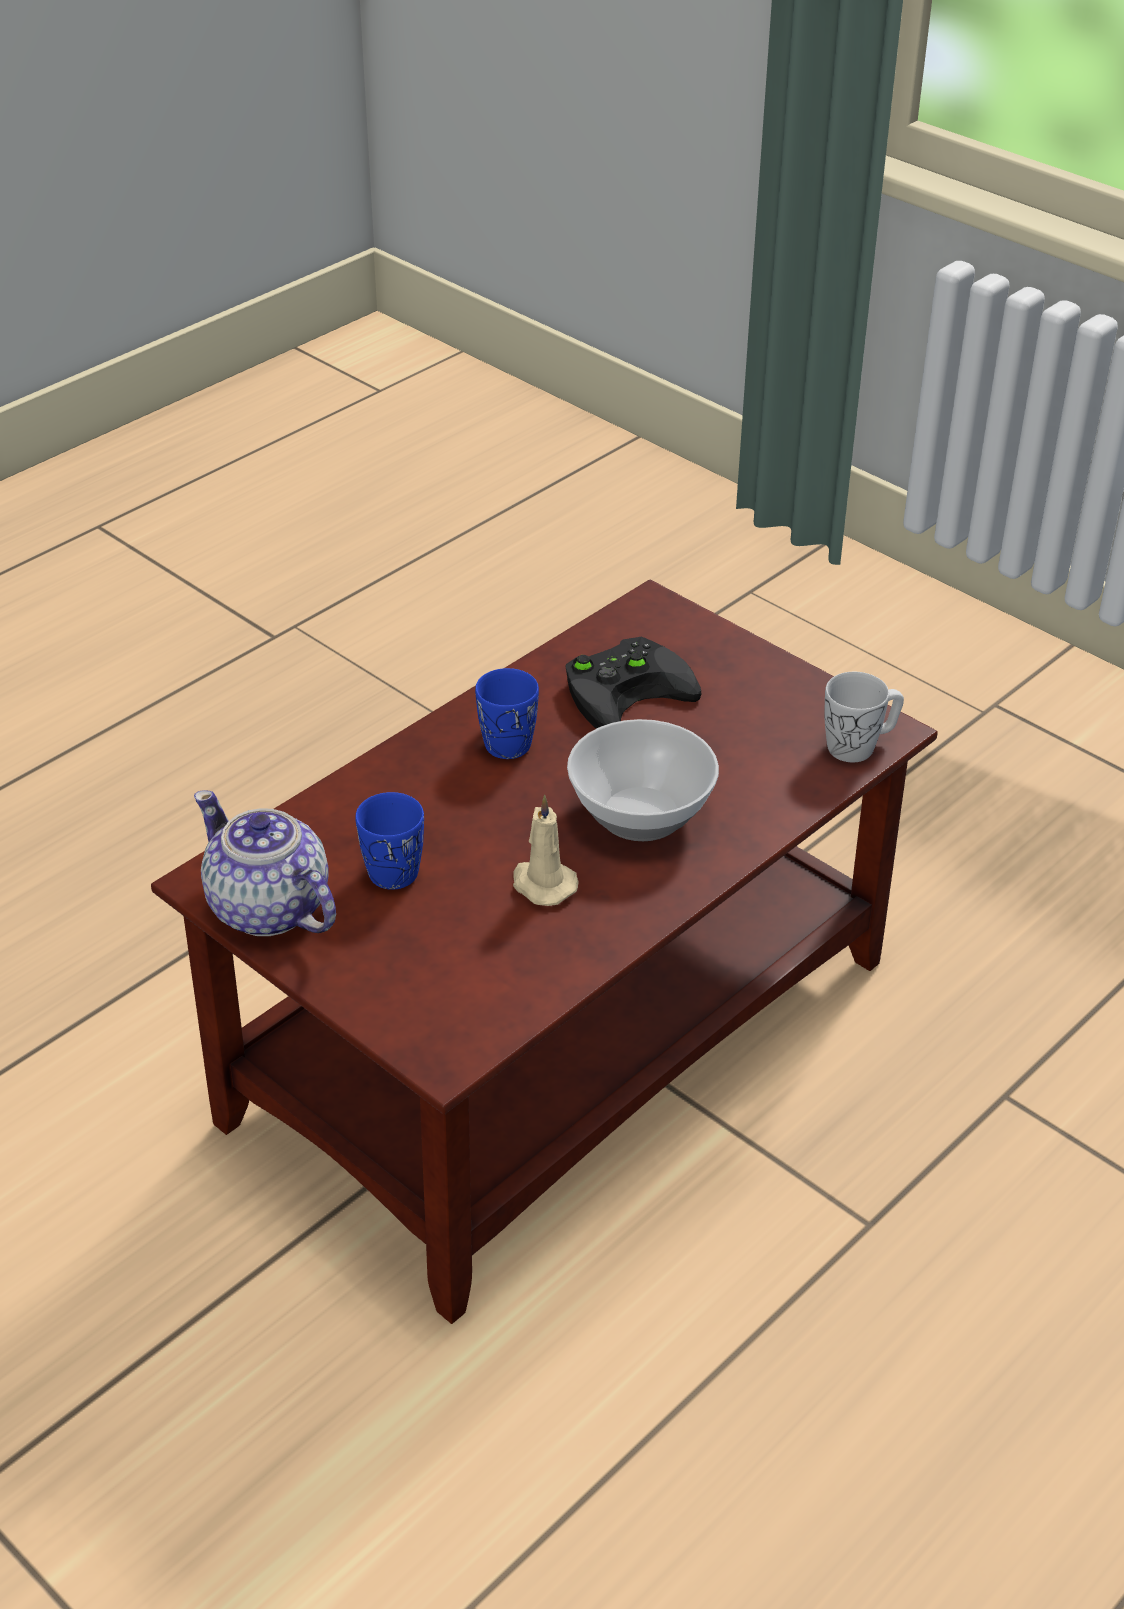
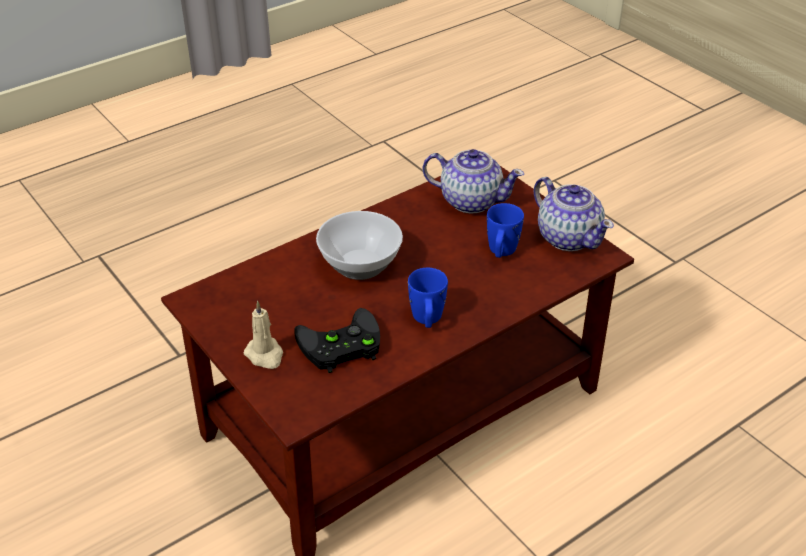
camera: 170 degrees left, 0 degrees up
beige candle [513,795,579,906] -> beige candle moved to [244,301,283,369]
white mug [824,672,904,762] -> none
none -> teapot [423,149,524,214]

